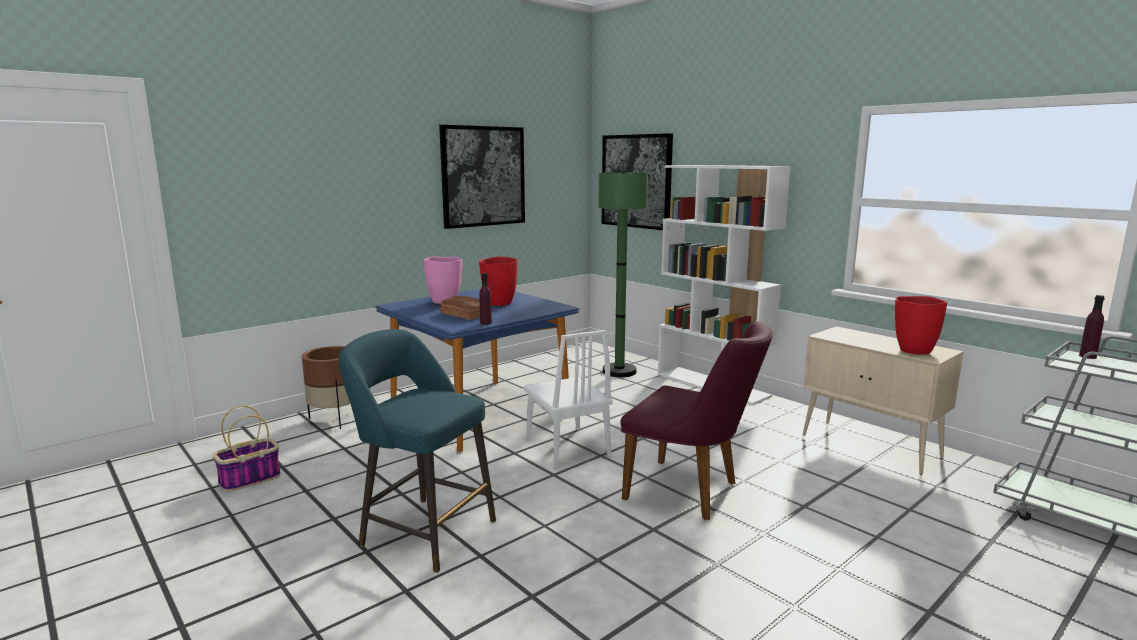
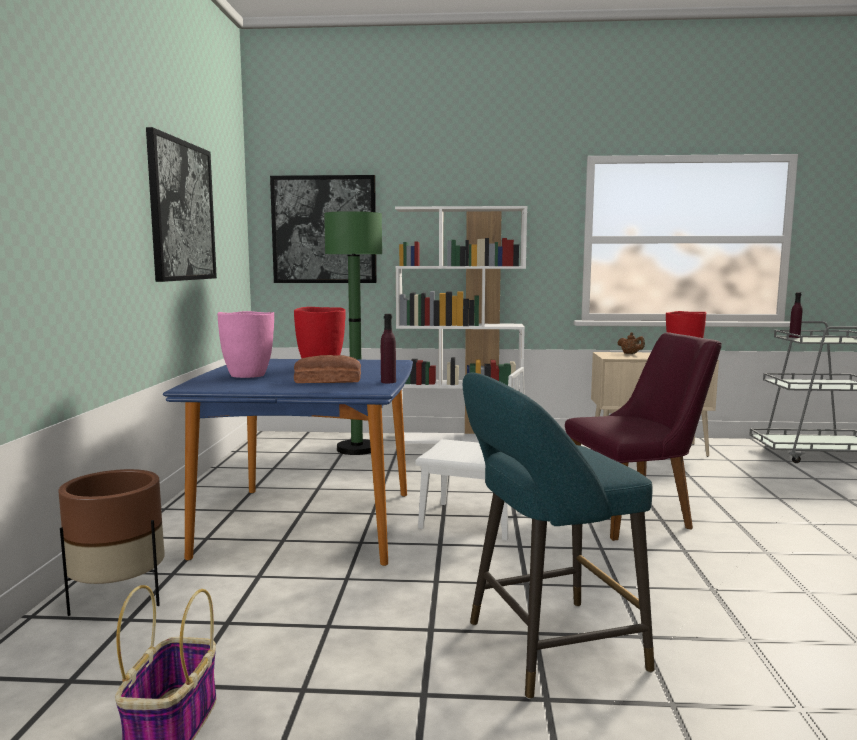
camera: 45 degrees left, 5 degrees down
none -> brown teapot [618,332,645,354]

